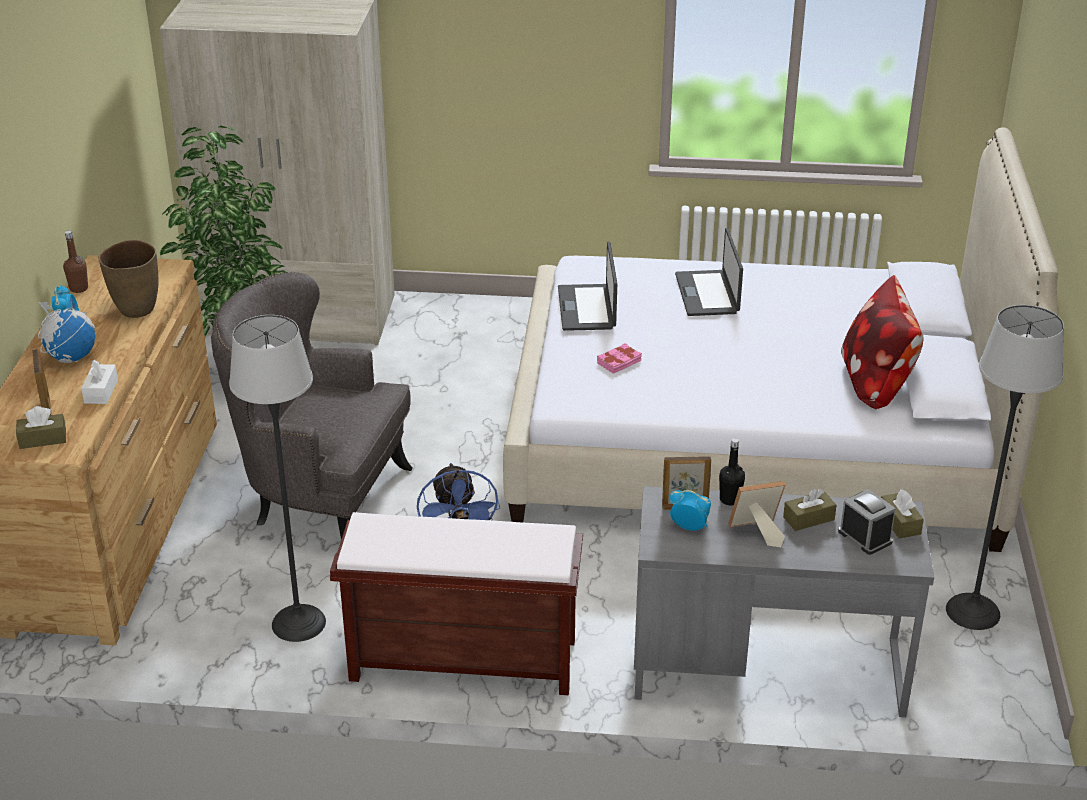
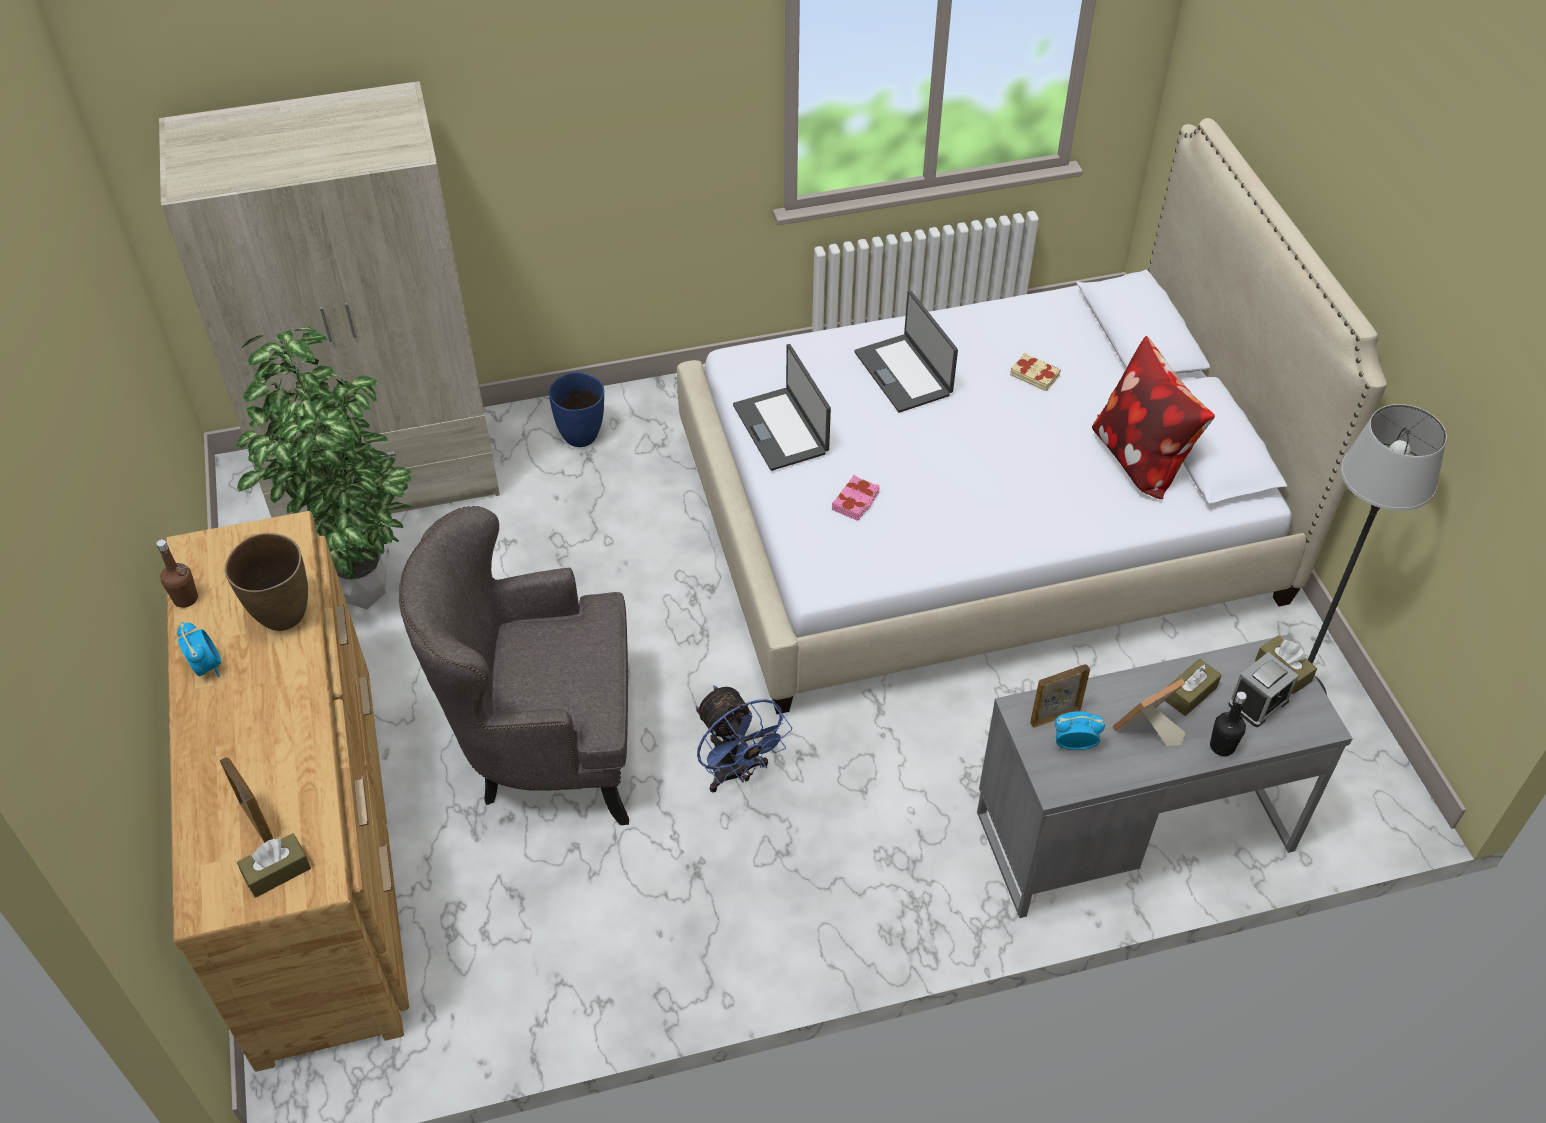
camera: 20 degrees left, 15 degrees up
globe [38,302,95,363] -> none
white tissue box [81,360,118,404] -> none
floor lamp [229,315,326,642] -> none
brown bench [330,512,583,695] -> none
black bottle [719,438,745,506] -> black bottle moved to [1210,692,1247,756]
alarm clock [838,489,896,555] -> alarm clock turned 105 degrees clockwise [1228,652,1299,727]
none -> blue vase [549,372,604,447]
none -> beige book [1010,353,1061,391]

